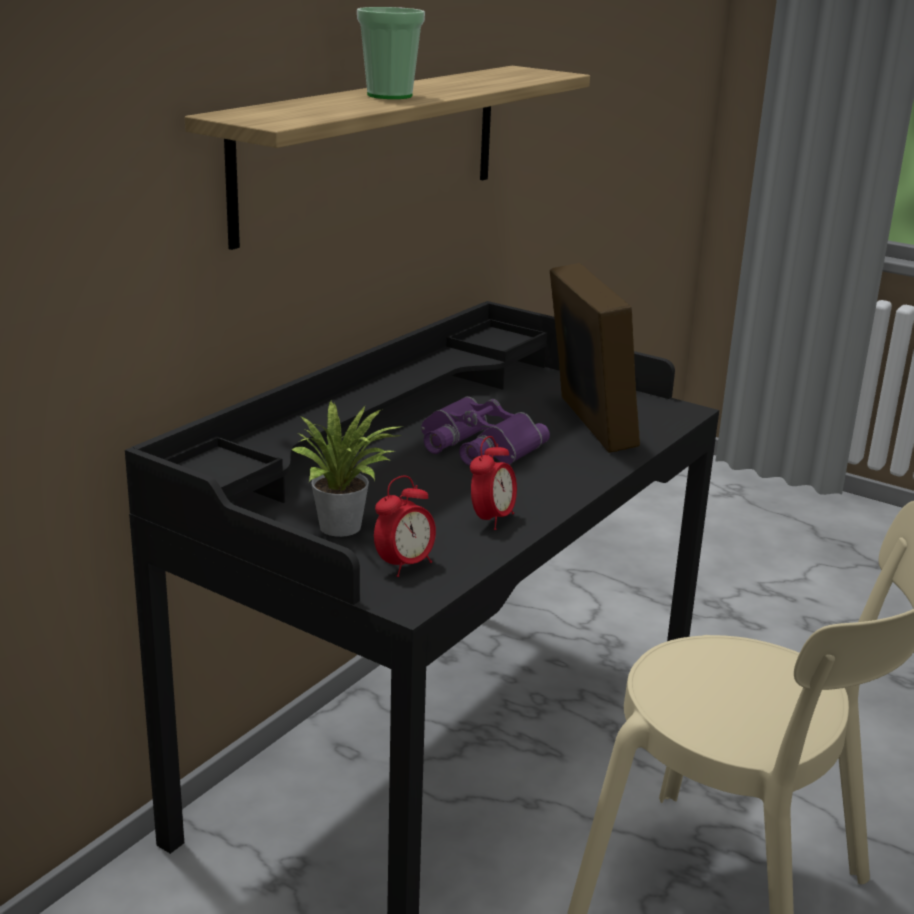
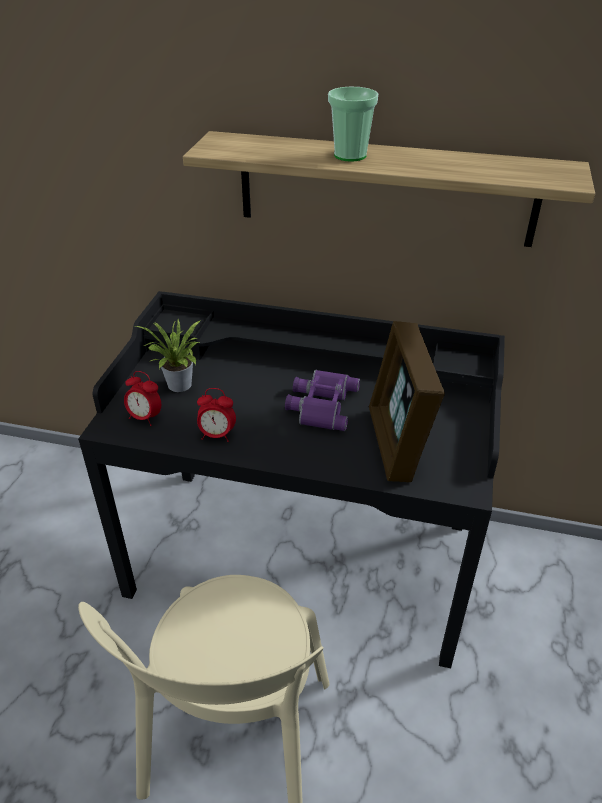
camera: 70 degrees right, 15 degrees up
picture frame [550,263,640,453] -> picture frame turned 120 degrees clockwise [369,321,445,482]

